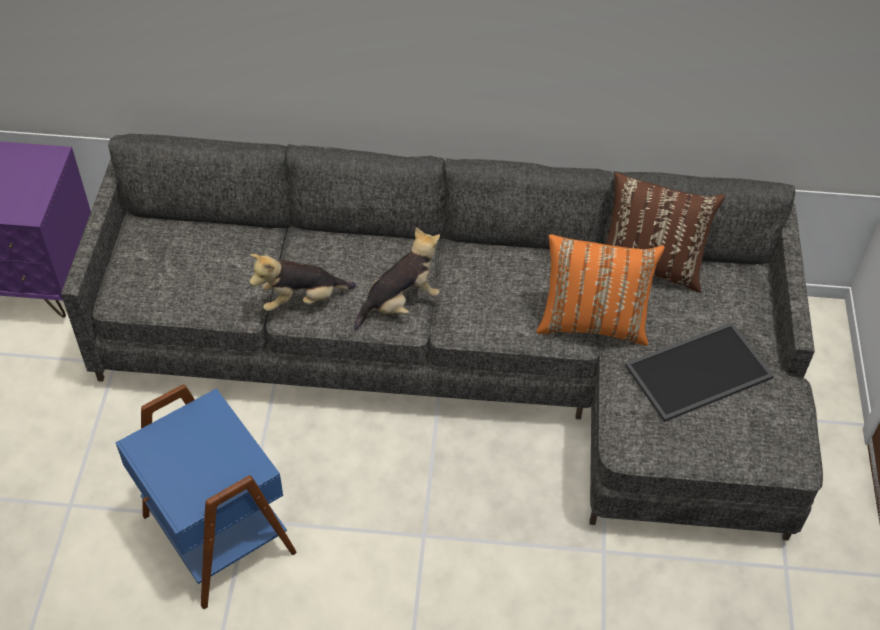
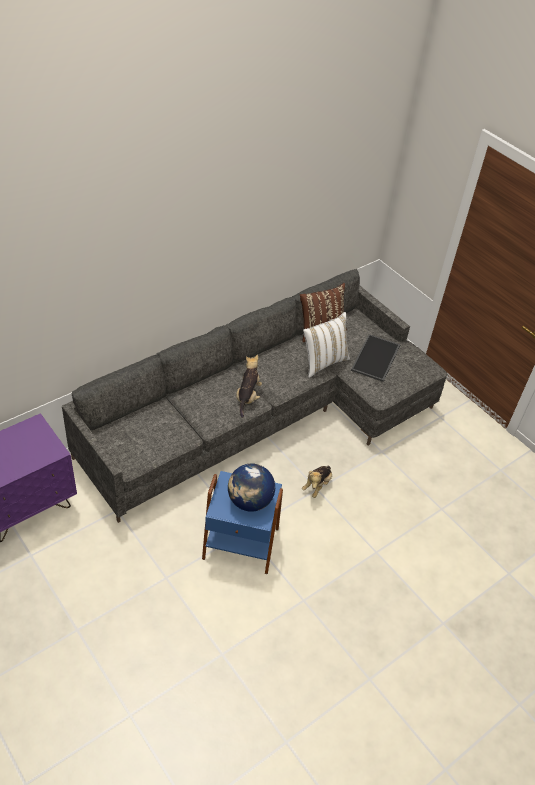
camera: 45 degrees left, 5 degrees down
plush toy [249,254,356,311] -> plush toy moved to [302,465,332,498]
orange pillow [536,234,665,346] -> white pillow [303,312,350,378]
none -> globe [228,464,275,512]

